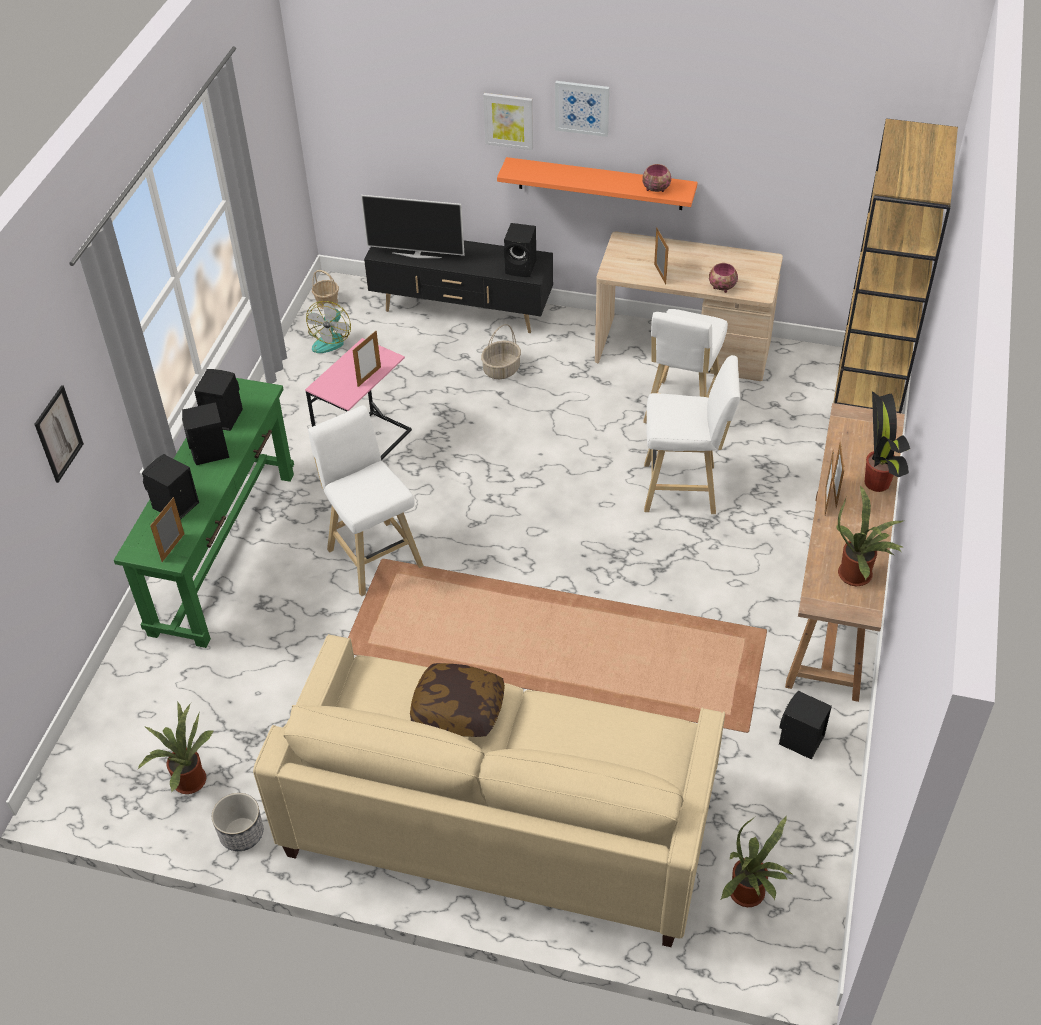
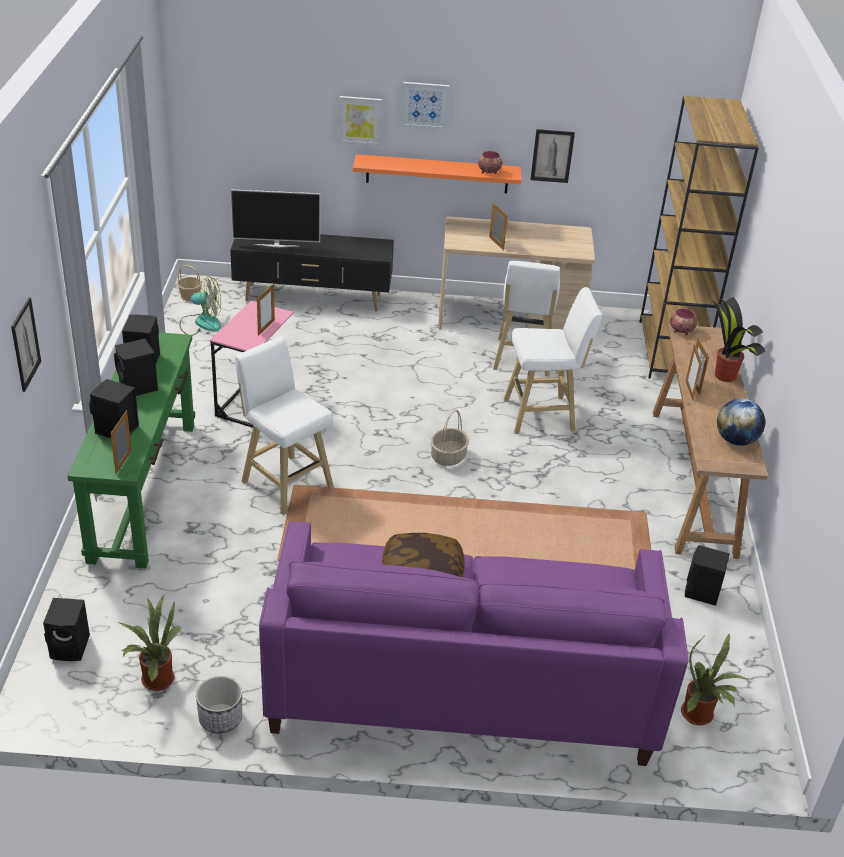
camera: 15 degrees left, 10 degrees down
beige sofa [253,634,725,947] -> purple sofa [259,521,689,766]
fan [306,301,351,353] -> fan turned 90 degrees counterclockwise [180,276,221,336]
basket [481,324,521,379] -> basket moved to [431,410,469,466]
black speaker [504,223,536,277] -> black speaker moved to [43,598,90,661]
bowl [709,263,738,293] -> bowl moved to [670,308,697,335]
potted plant [836,485,904,586] -> globe [717,399,765,446]
none -> picture [530,129,575,183]

